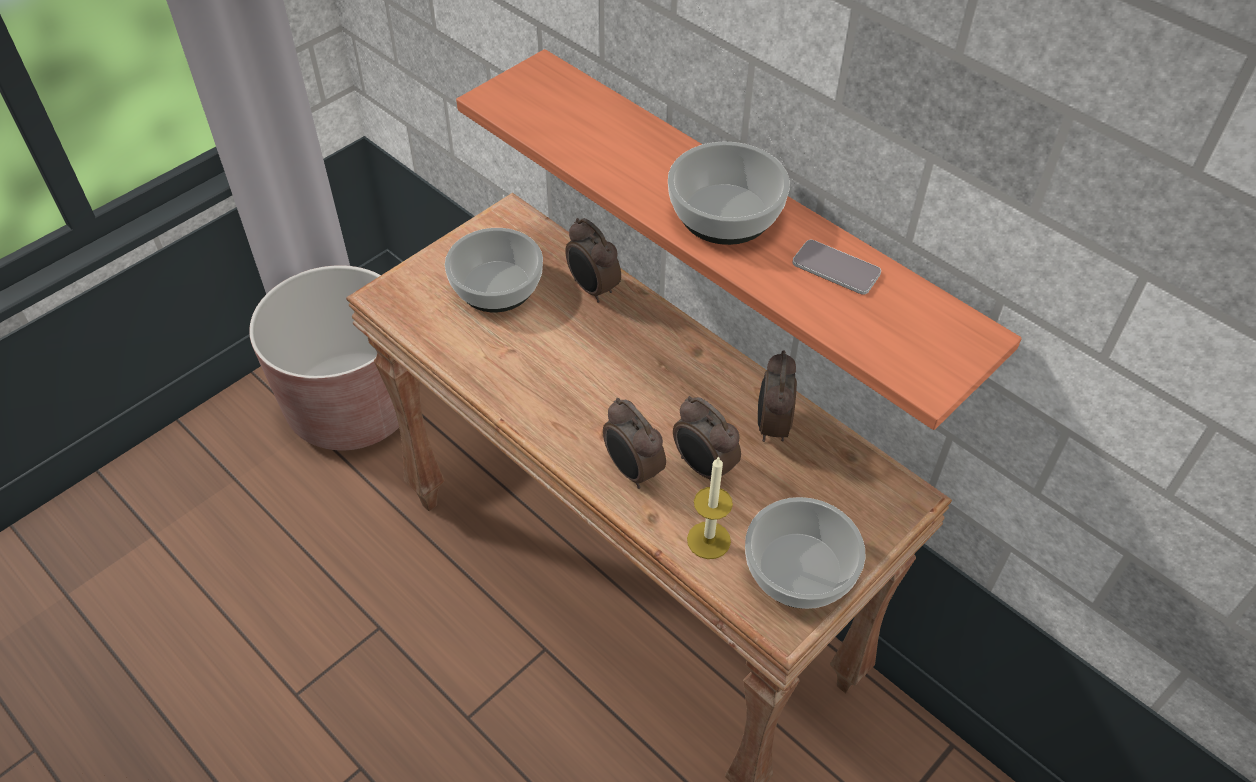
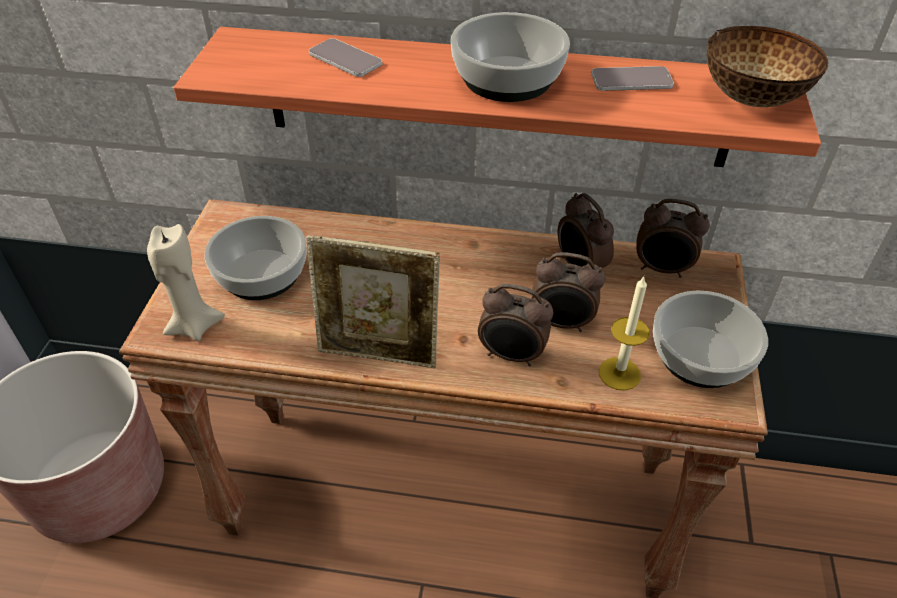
camera: 35 degrees left, 5 degrees down
alarm clock [565,218,621,303] -> alarm clock moved to [636,199,710,278]
none -> beige candle [147,224,225,341]
none -> picture frame [306,235,440,368]
none -> phone [309,38,382,77]
none -> bowl [707,26,828,107]

